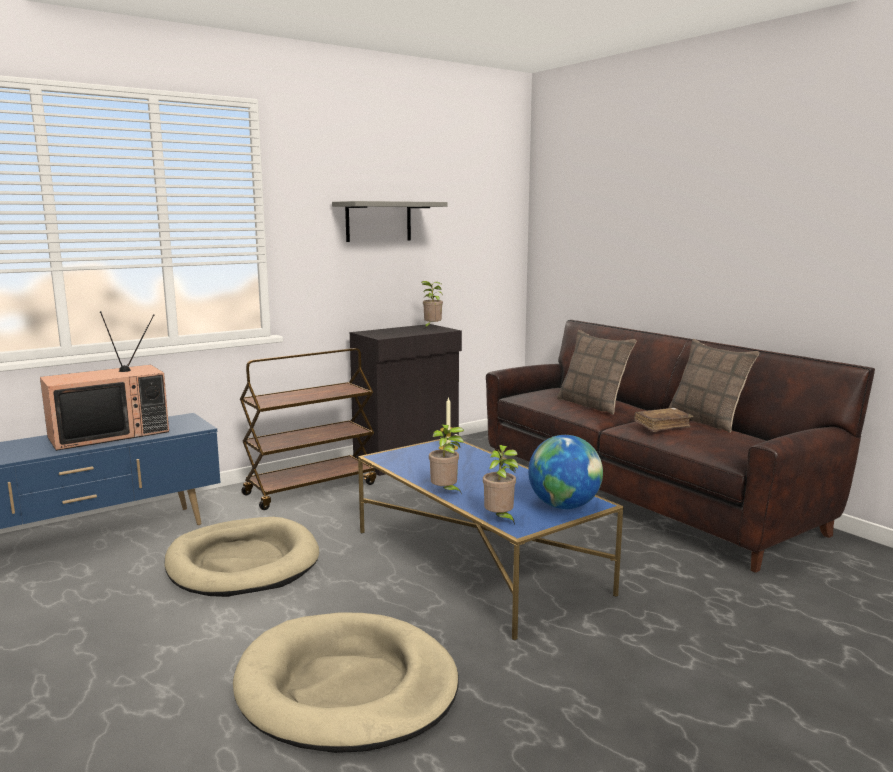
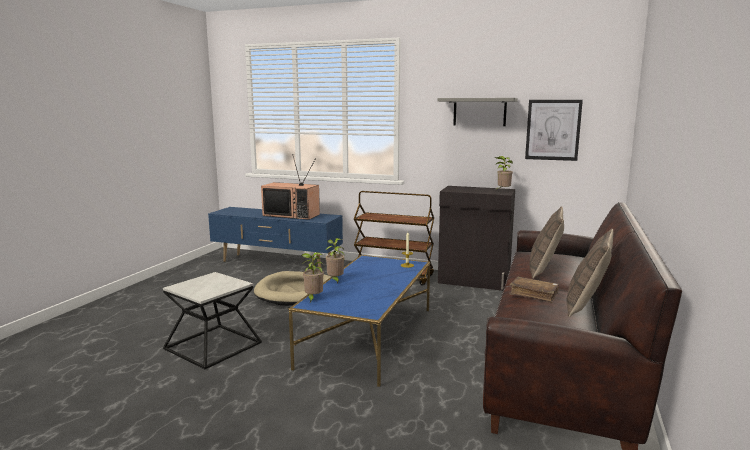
camera: 55 degrees right, 0 degrees up
beige dog bed [233,613,459,753] -> side table [163,272,262,369]
globe [528,435,603,509] -> none
none -> picture [525,100,583,161]

